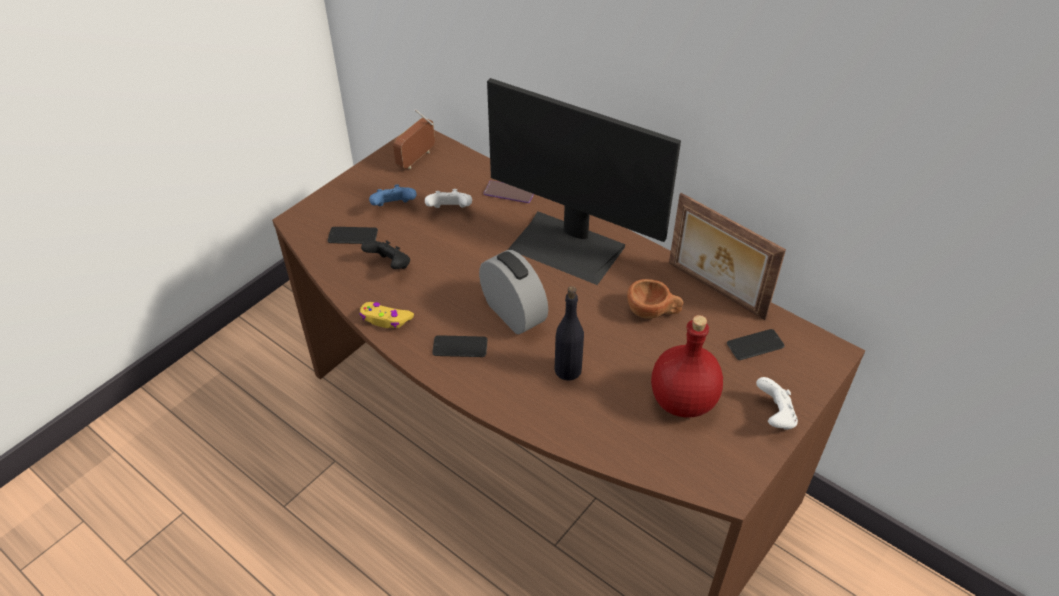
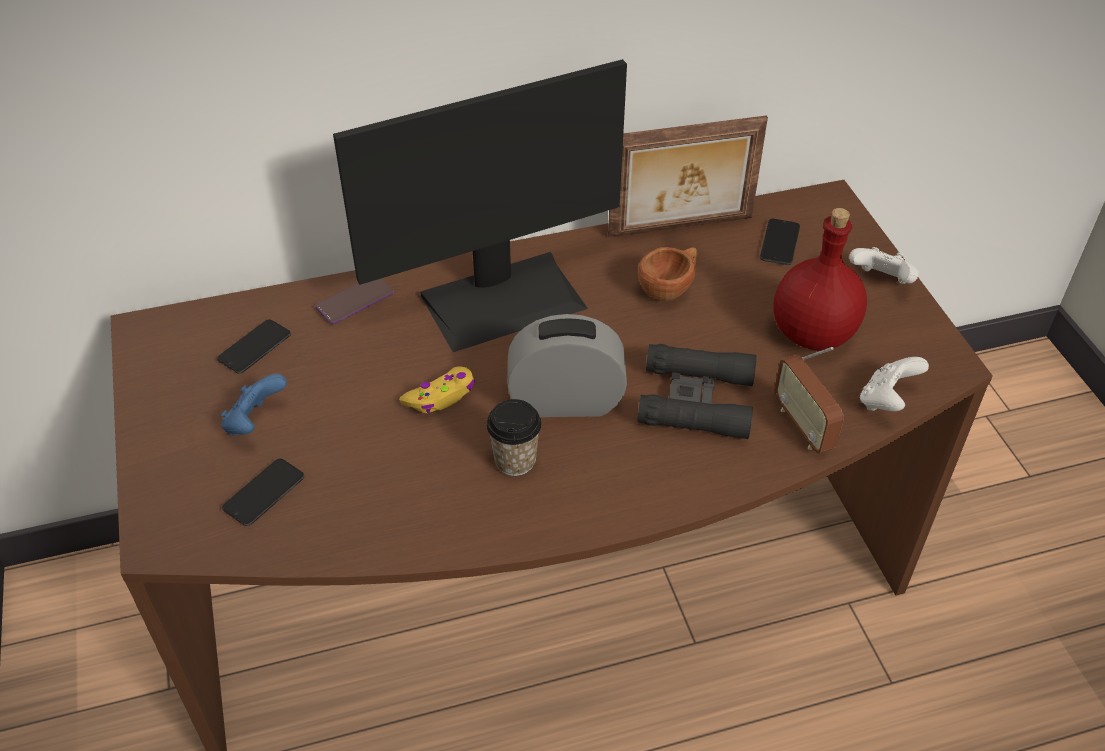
camera: 55 degrees left, 0 degrees up
yellow game controller [360,302,414,328] -> yellow game controller moved to [399,366,475,413]
black game controller [361,240,410,269] -> none
radio [393,109,435,169] -> radio moved to [774,347,844,453]
white game controller [425,189,472,208] -> white game controller moved to [860,357,929,411]
phone [432,335,488,357] -> phone moved to [217,319,291,374]
black bottle [554,286,584,381] -> black binoculars [637,344,757,439]
none -> cup [486,399,542,476]

